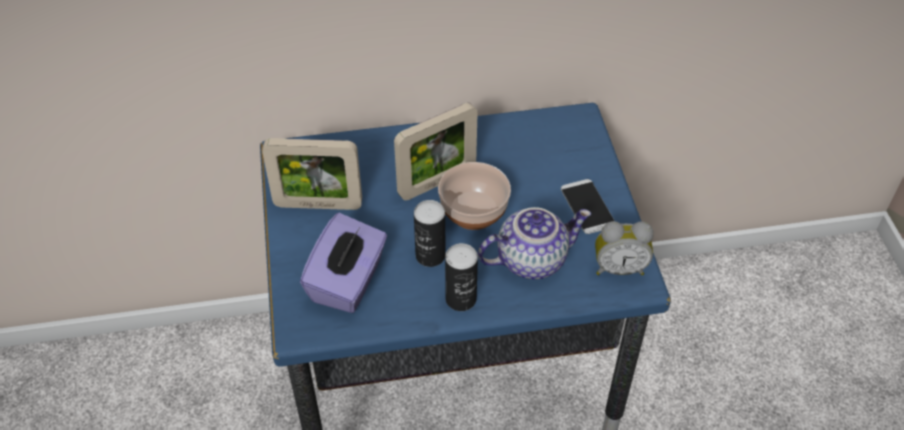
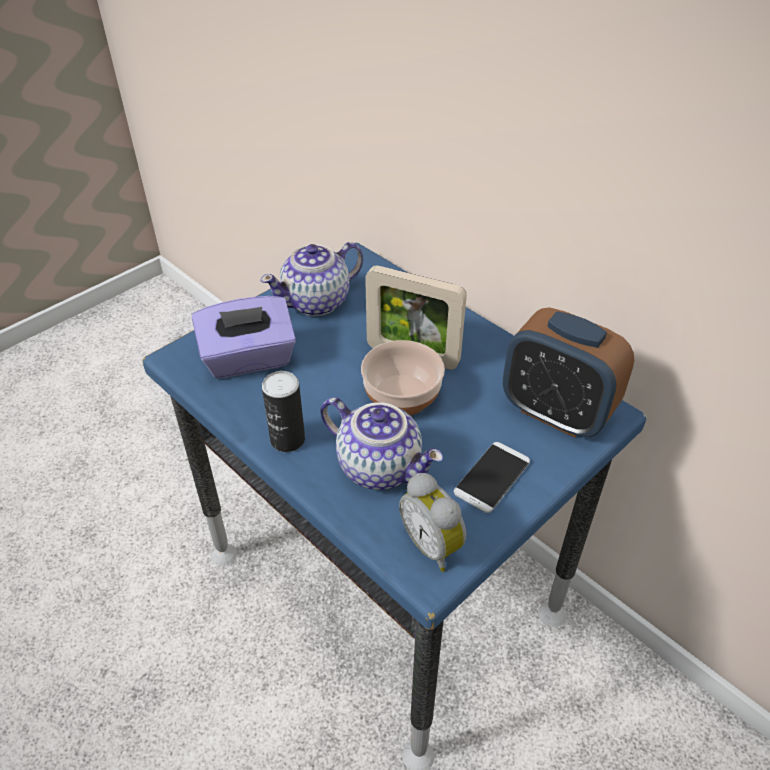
camera: 55 degrees right, 5 degrees down
picture frame [262,138,362,210] -> teapot [260,242,363,316]
can [414,200,446,267] -> none
none -> alarm clock [503,307,634,438]

